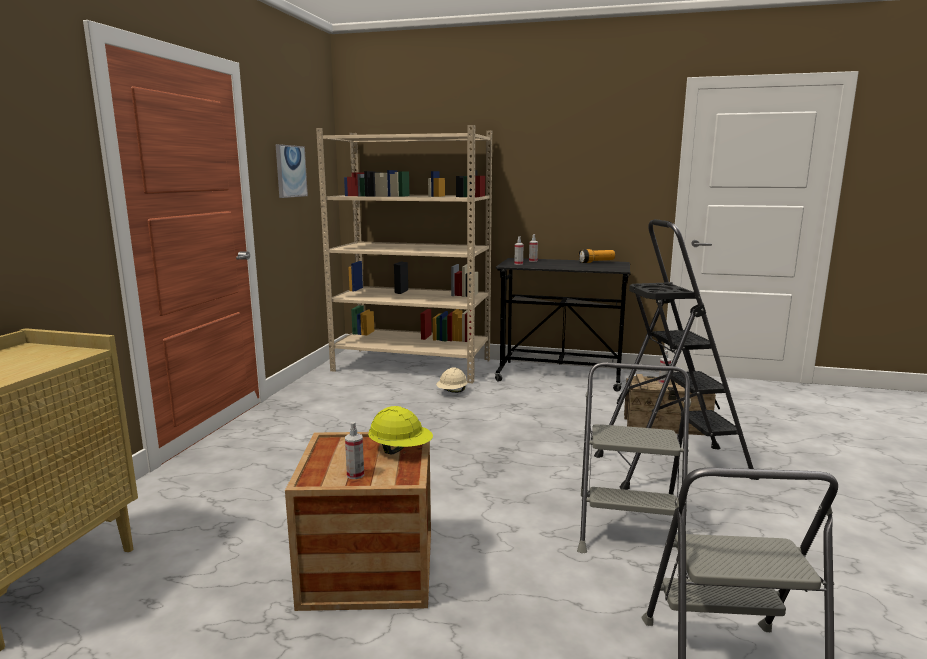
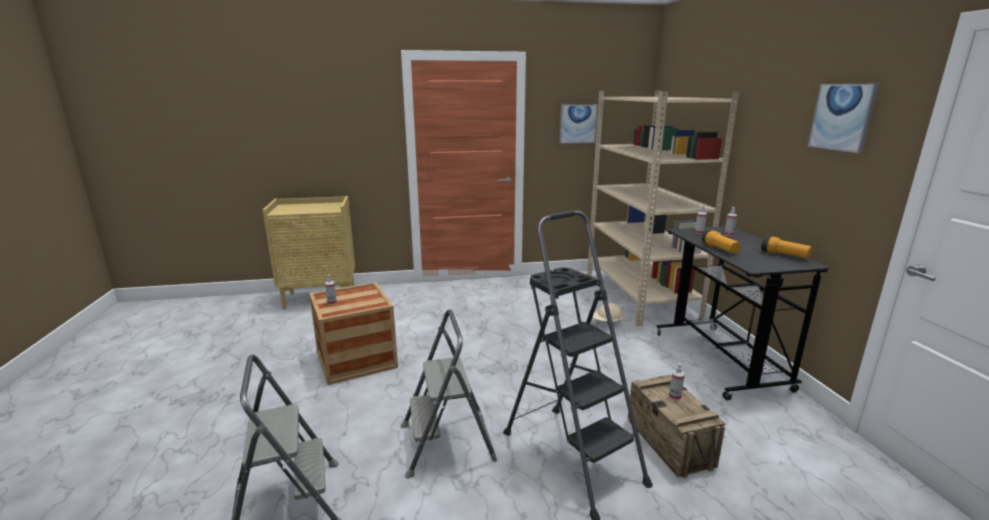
camera: 65 degrees right, 5 degrees up
yellow hard hat [368,406,433,455] -> none
none -> flashlight [702,229,741,253]
none -> picture [808,84,879,154]

